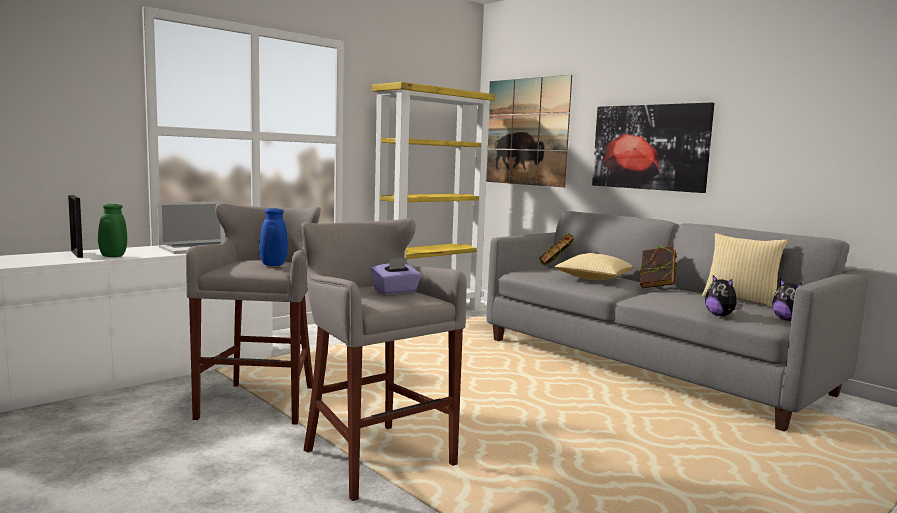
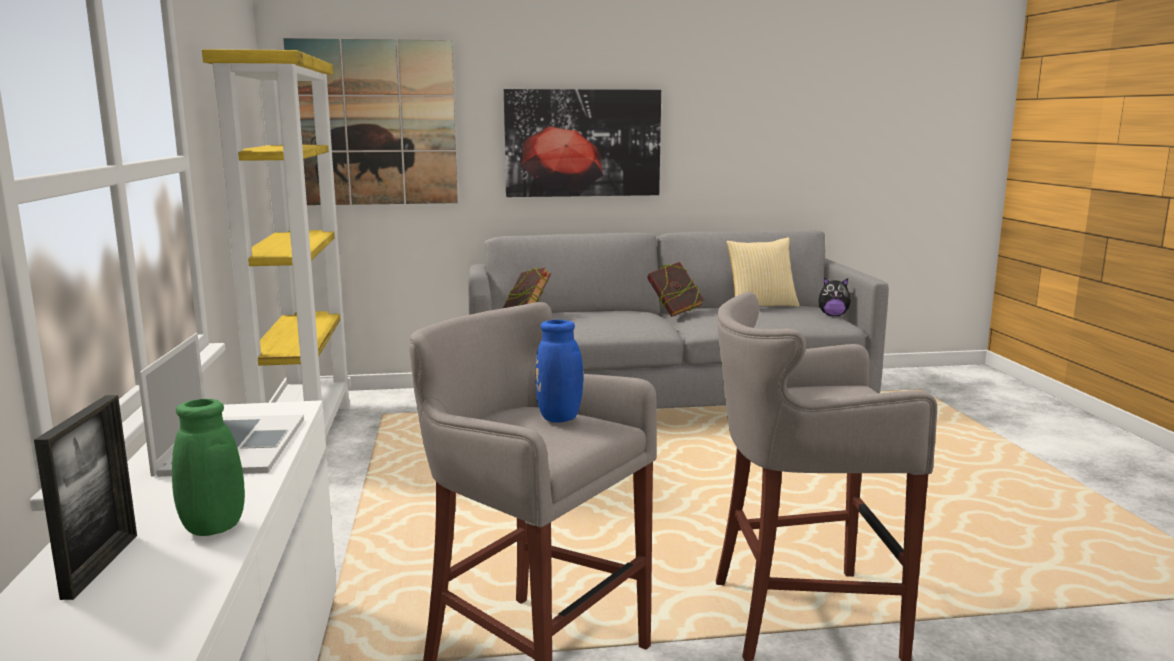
camera: 55 degrees left, 5 degrees up
picture frame [68,195,83,258] -> picture frame turned 90 degrees counterclockwise [34,395,137,600]
purple tissue box [371,258,421,294] -> none
pillow [555,253,633,280] -> none
plush toy [705,275,743,316] -> none

